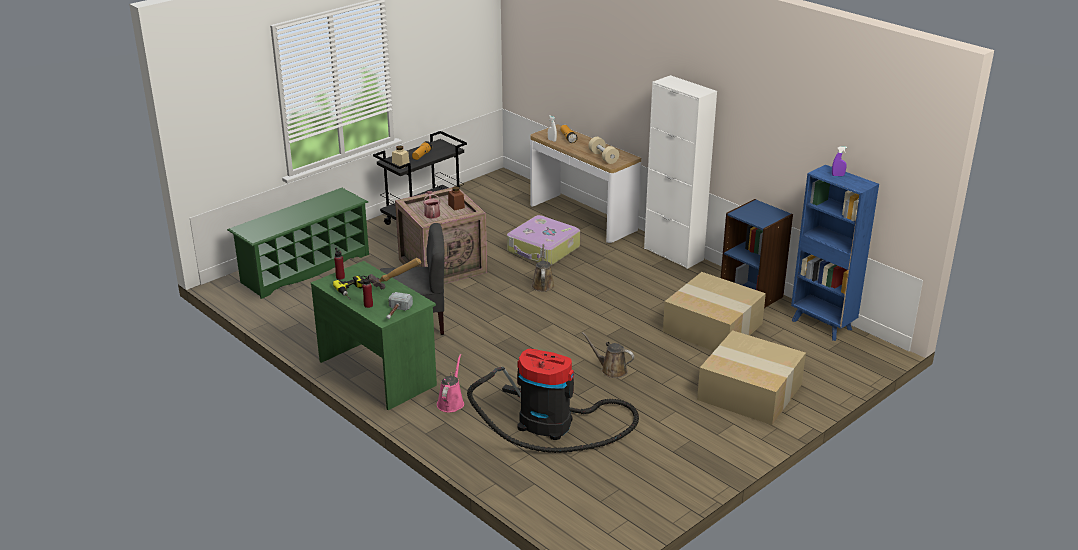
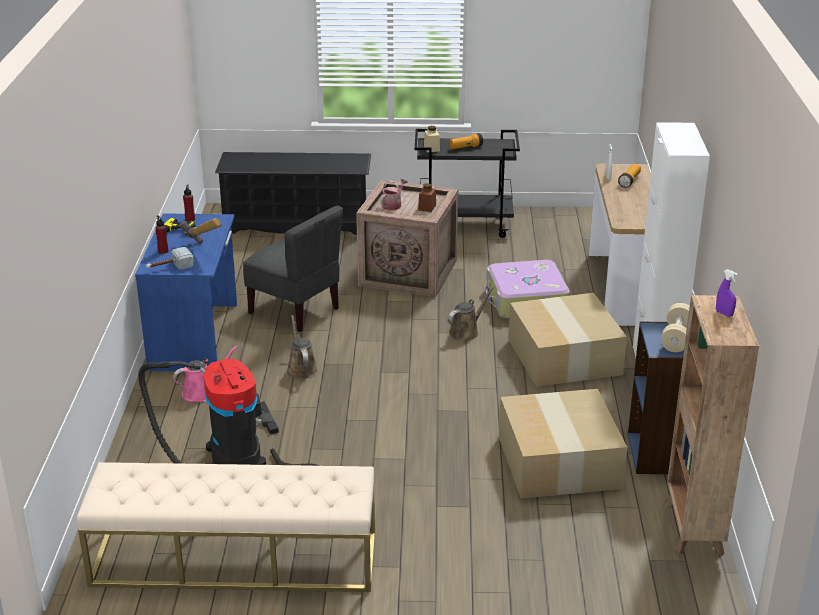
camera: 45 degrees right, 0 degrees up
green shoe rack [227,188,369,299] -> black shoe rack [215,152,371,235]
green desk [311,261,437,410] -> blue desk [135,213,237,371]
brown watering can [582,332,634,378] -> brown watering can moved to [287,315,318,380]
beige dumbbell [588,137,619,164] -> beige dumbbell moved to [661,303,690,352]
cardboard box [697,330,806,425] -> cardboard box moved to [508,293,627,387]
blue bookcase [791,165,879,341] -> brown bookcase [663,295,759,556]
none -> beige bench [77,462,375,592]

